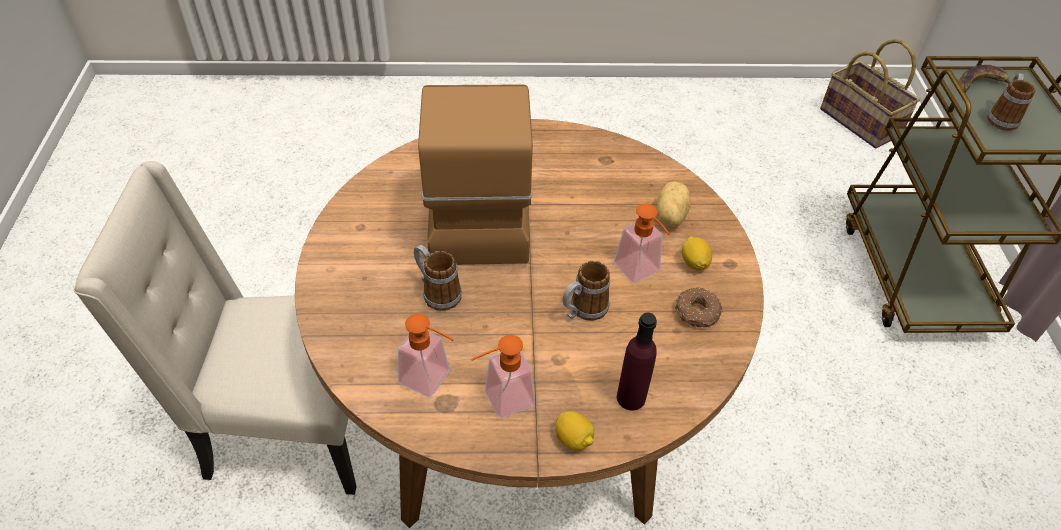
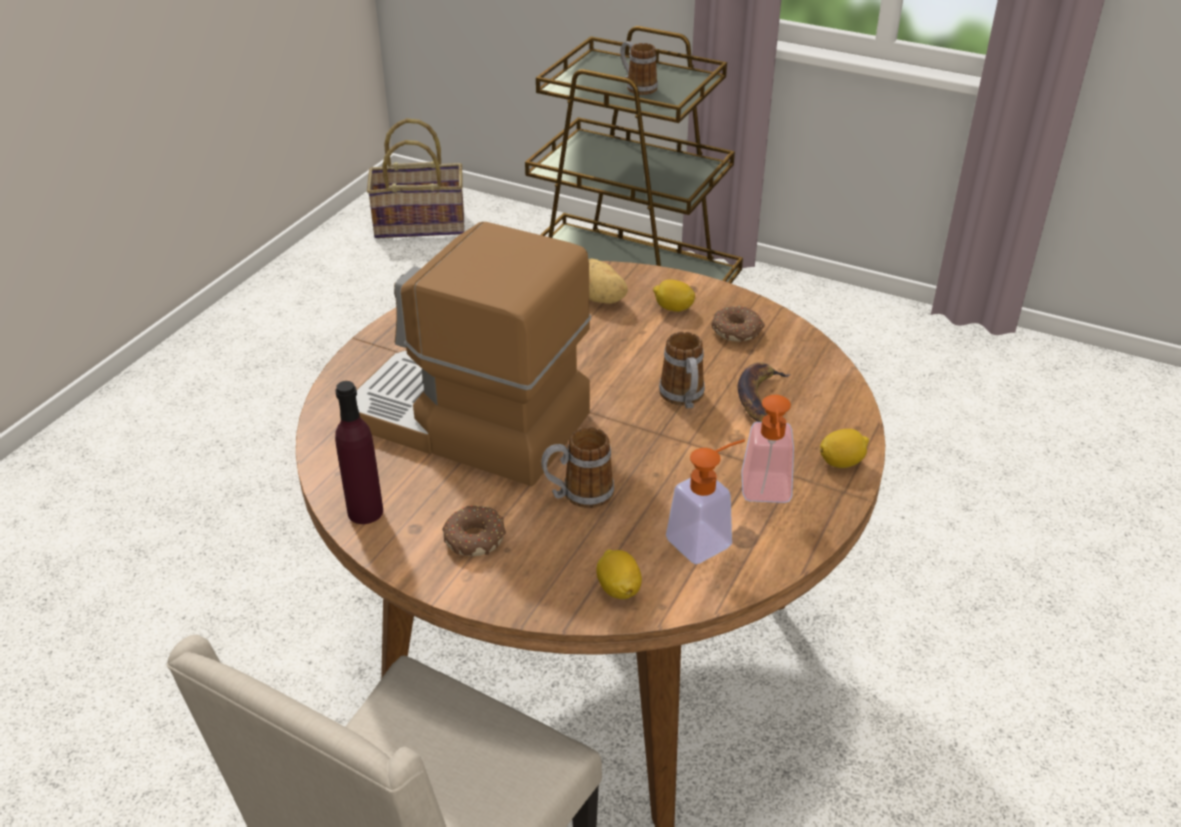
camera: 60 degrees left, 10 degrees down
soap dispenser [614,204,670,283] -> none
purple bottle [617,312,657,411] -> purple bottle moved to [335,381,383,524]
banana [959,65,1010,92] -> banana moved to [738,362,791,422]
none -> donut [442,505,506,556]
none -> lemon [596,549,642,599]

